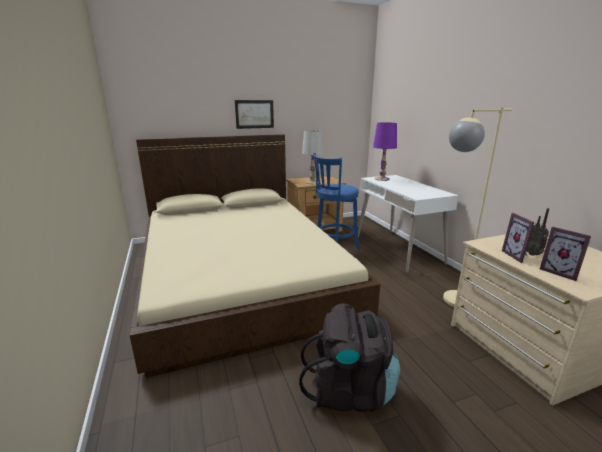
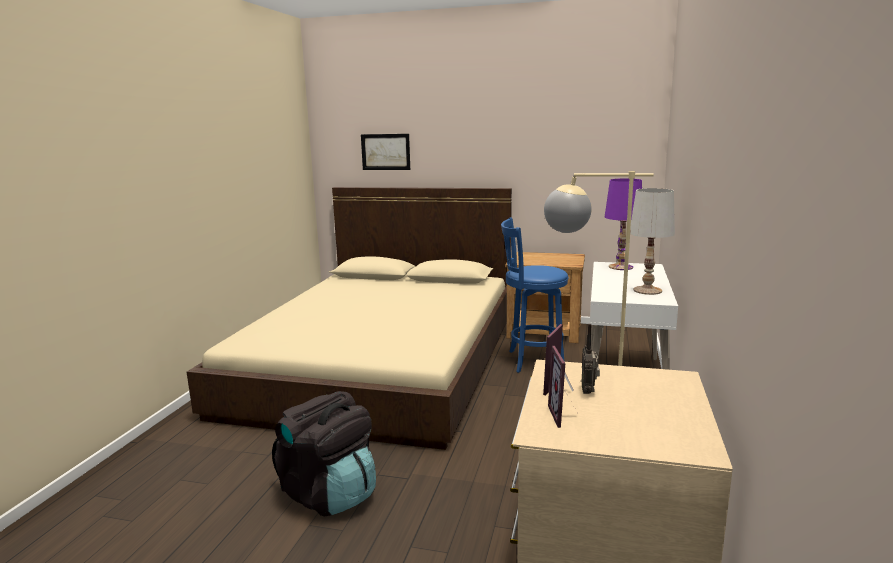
camera: 35 degrees right, 5 degrees down
picture [235,100,274,129] -> picture moved to [361,134,410,170]
white table lamp [302,130,324,184] -> white table lamp moved to [630,188,675,295]

